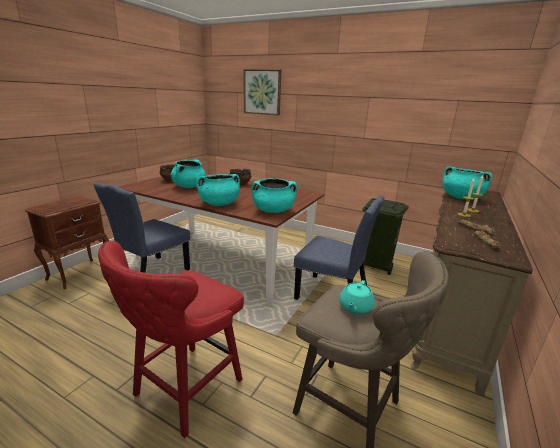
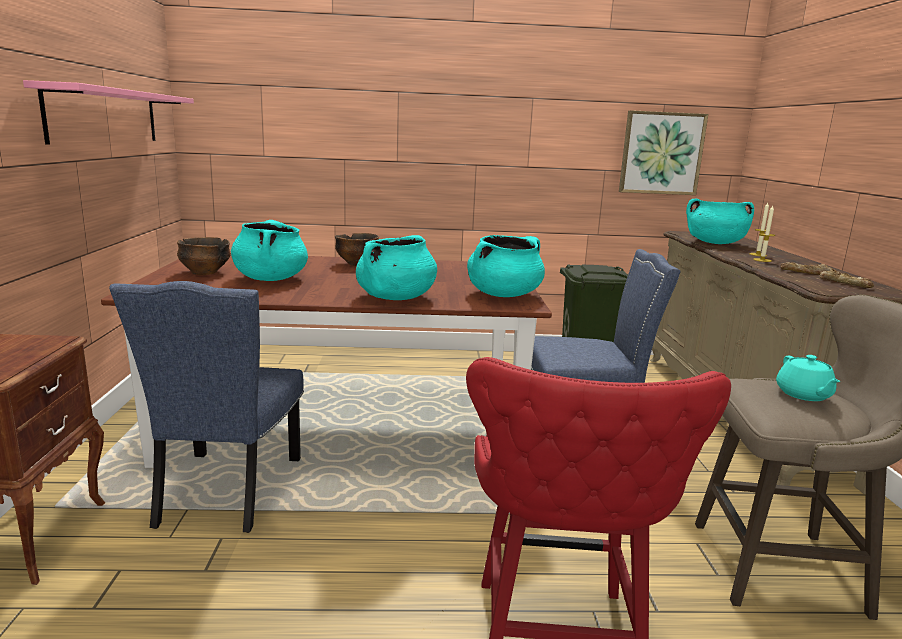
camera: 30 degrees left, 5 degrees down
picture [244,69,281,116] -> picture moved to [619,110,708,195]
none -> pink shelf [23,80,194,145]

